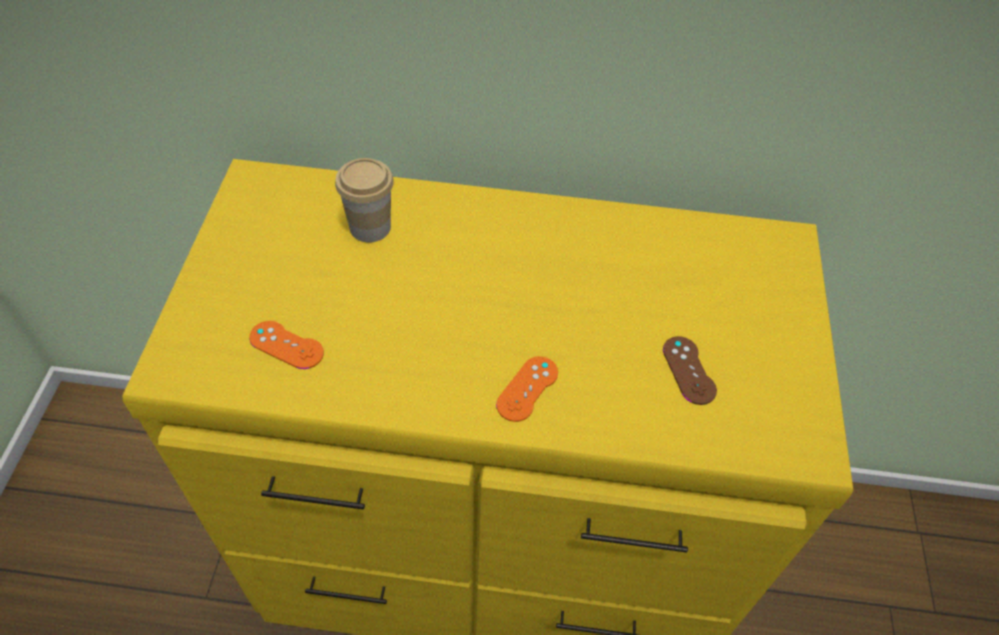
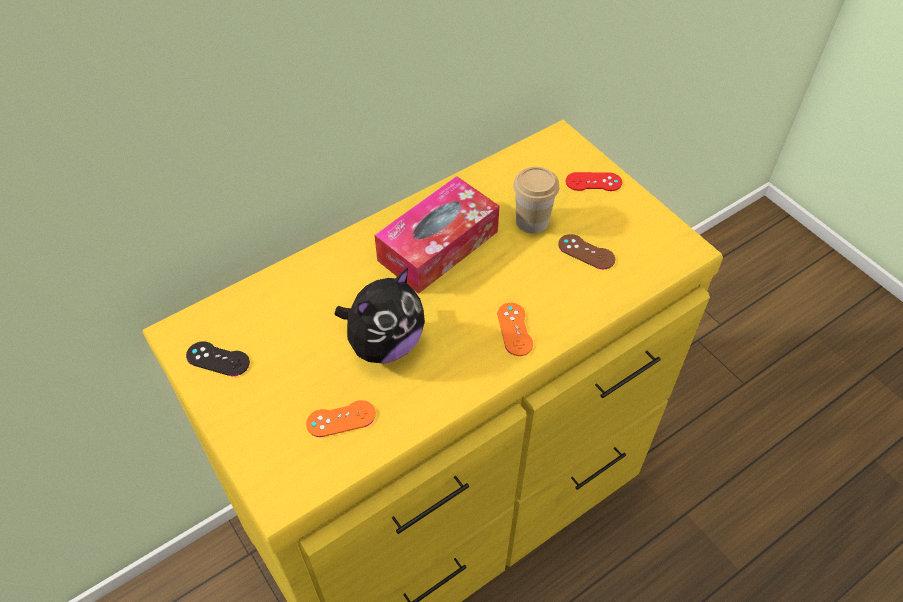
camera: 40 degrees left, 0 degrees up
cup [335,158,394,243] -> cup moved to [513,167,559,234]
none -> black game controller [186,341,250,376]
none -> plush toy [334,268,425,364]
none -> tissue box [375,176,499,294]
none -> red game controller [566,172,622,191]

